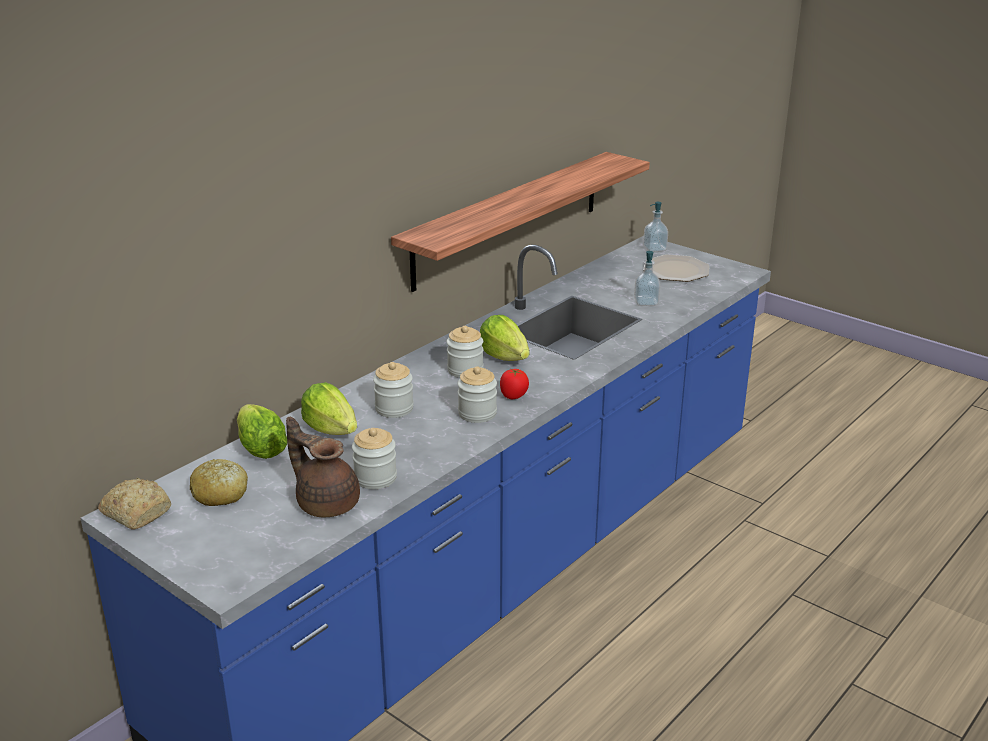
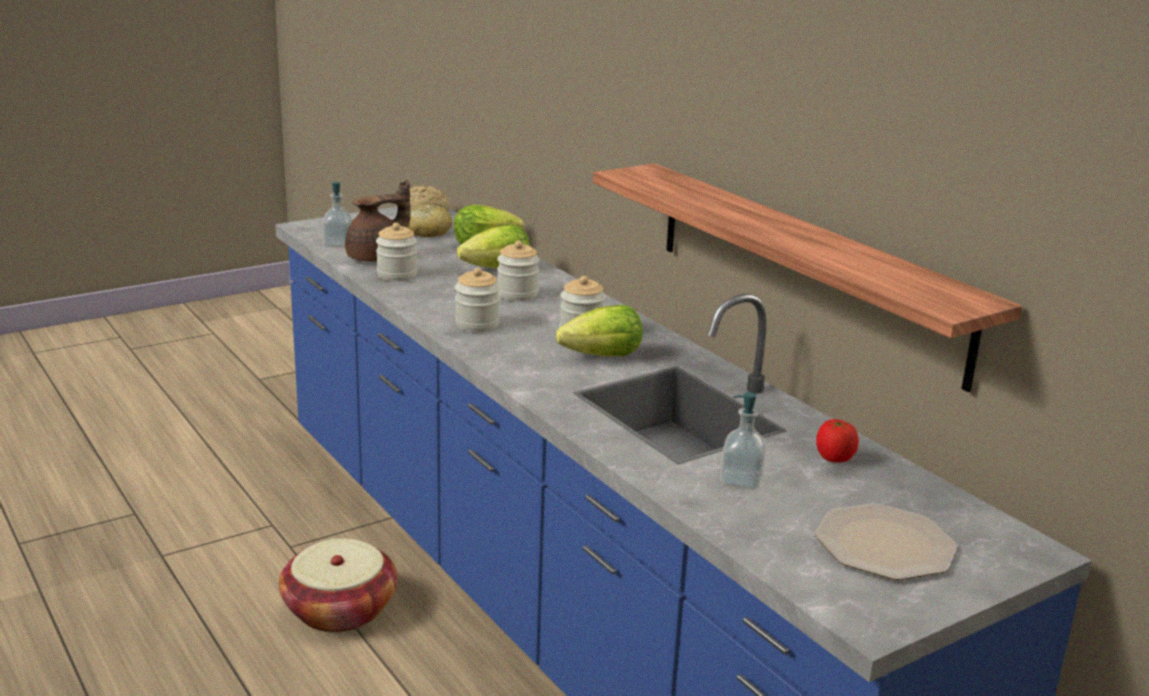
camera: 105 degrees right, 5 degrees down
tomato [500,369,529,399] -> tomato moved to [816,419,859,463]
soap dispenser [643,202,668,252] -> soap dispenser moved to [322,182,353,248]
none -> basket [279,538,397,633]

